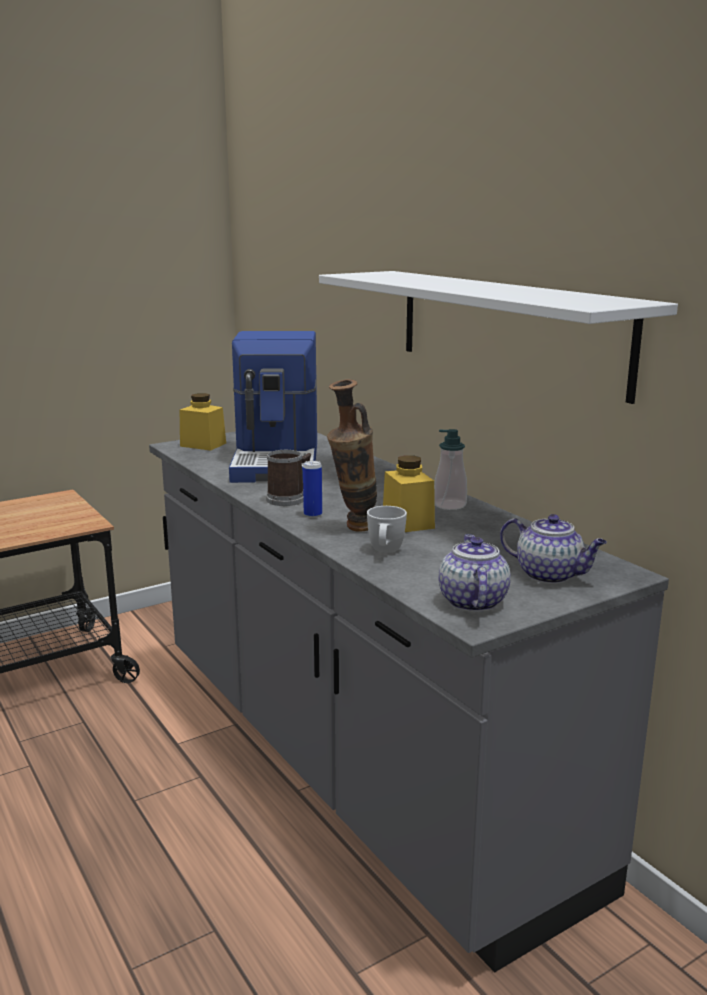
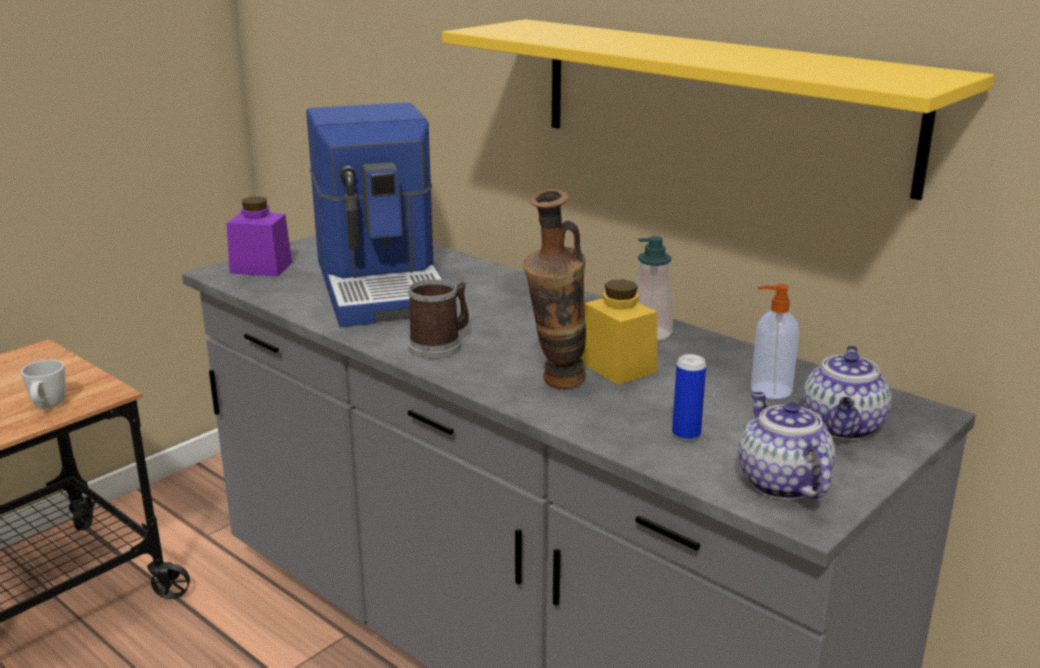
camera: 15 degrees left, 5 degrees up
yellow jar [180,393,226,451] -> purple jar [227,196,292,276]
can [303,461,322,518] -> can moved to [672,354,706,441]
white shelf [319,271,678,404] -> yellow shelf [442,19,994,200]
white mug [367,506,407,553] -> white mug moved to [21,360,66,408]
teapot [500,514,607,584] -> teapot turned 90 degrees clockwise [803,346,892,440]
none -> soap dispenser [751,284,799,399]

